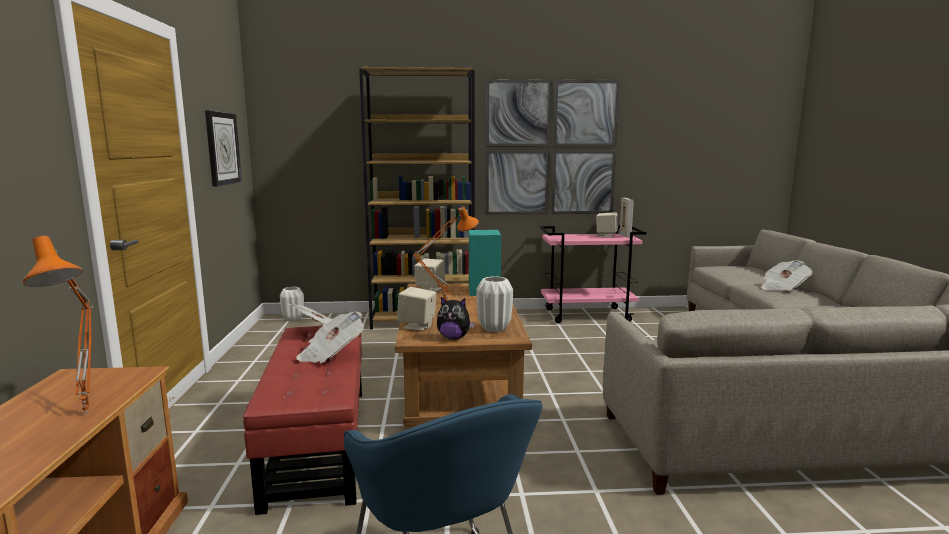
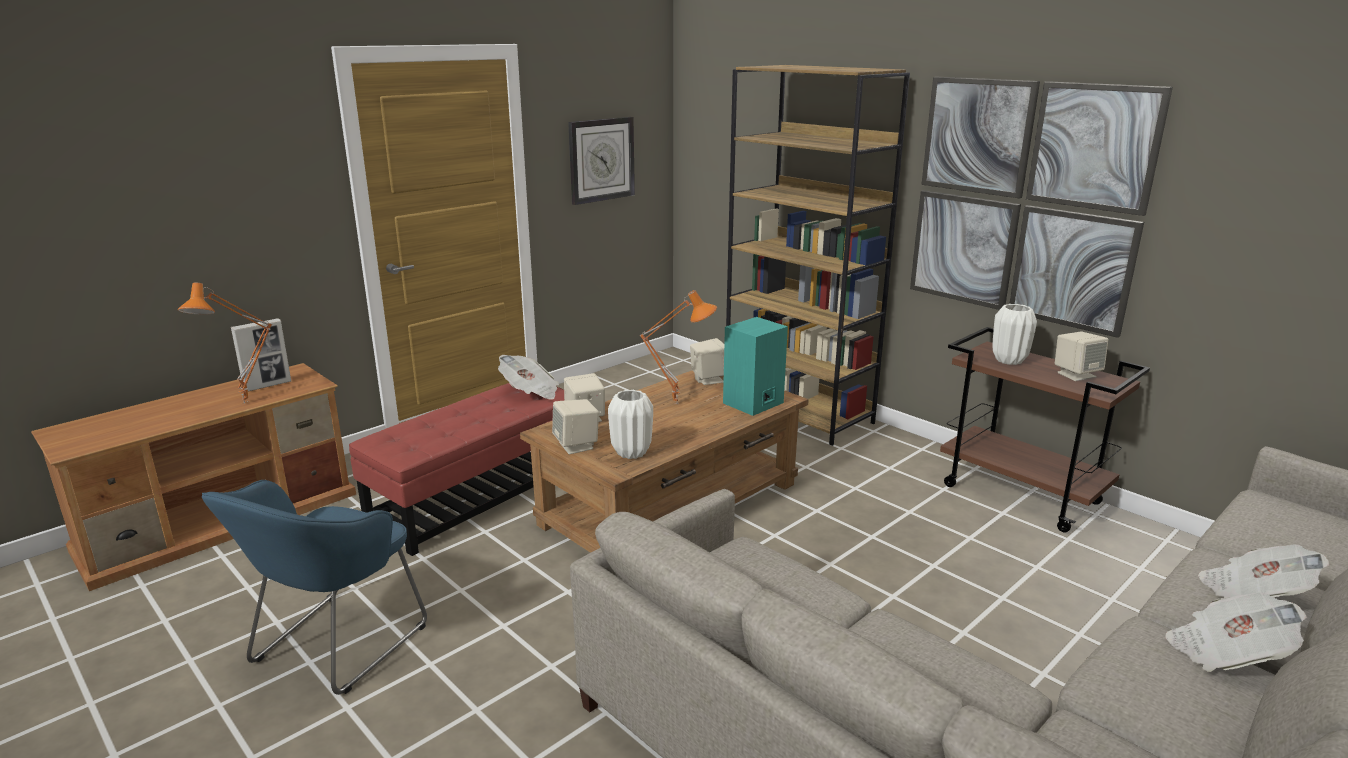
camera: 50 degrees right, 10 degrees up
white vase [280,287,304,322] -> white vase moved to [992,304,1037,365]
newspaper [296,311,364,363] -> newspaper moved to [1165,592,1307,672]
plush toy [437,297,475,339] -> beige speaker [552,399,599,454]
pink cart [540,226,646,323] -> brown cart [940,327,1150,532]
picture frame [619,198,634,238] -> picture frame moved to [231,318,291,391]

